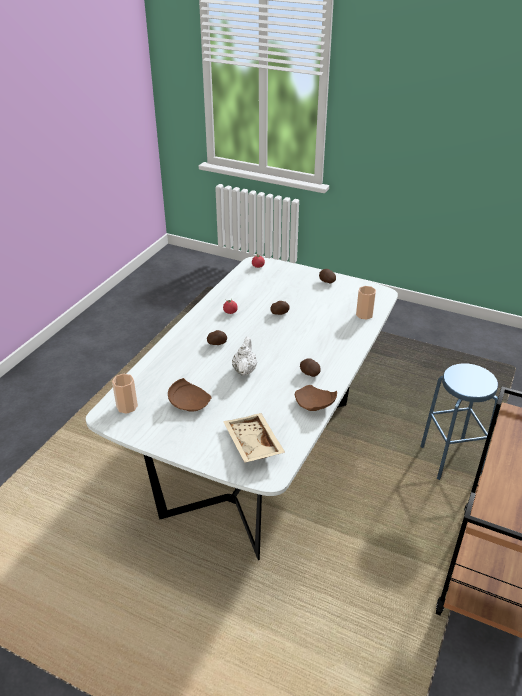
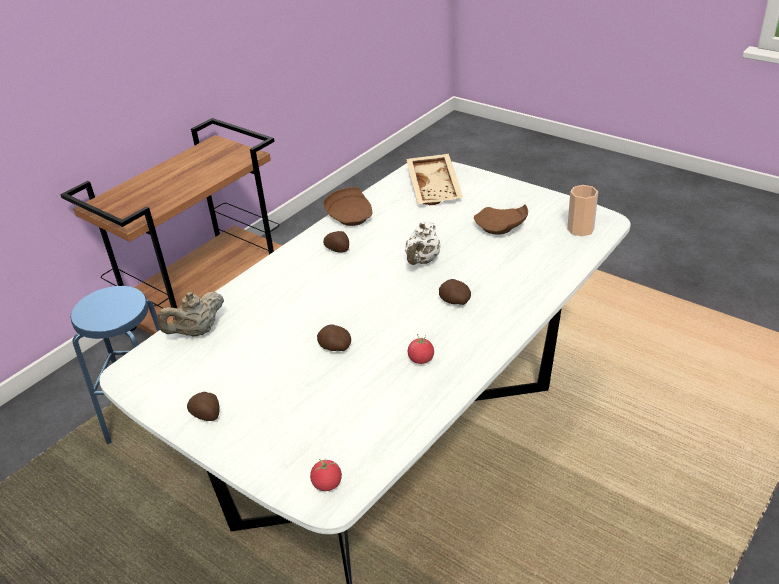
camera: 165 degrees left, 0 degrees up
cup [356,286,376,320] -> beige teapot [157,292,224,336]

